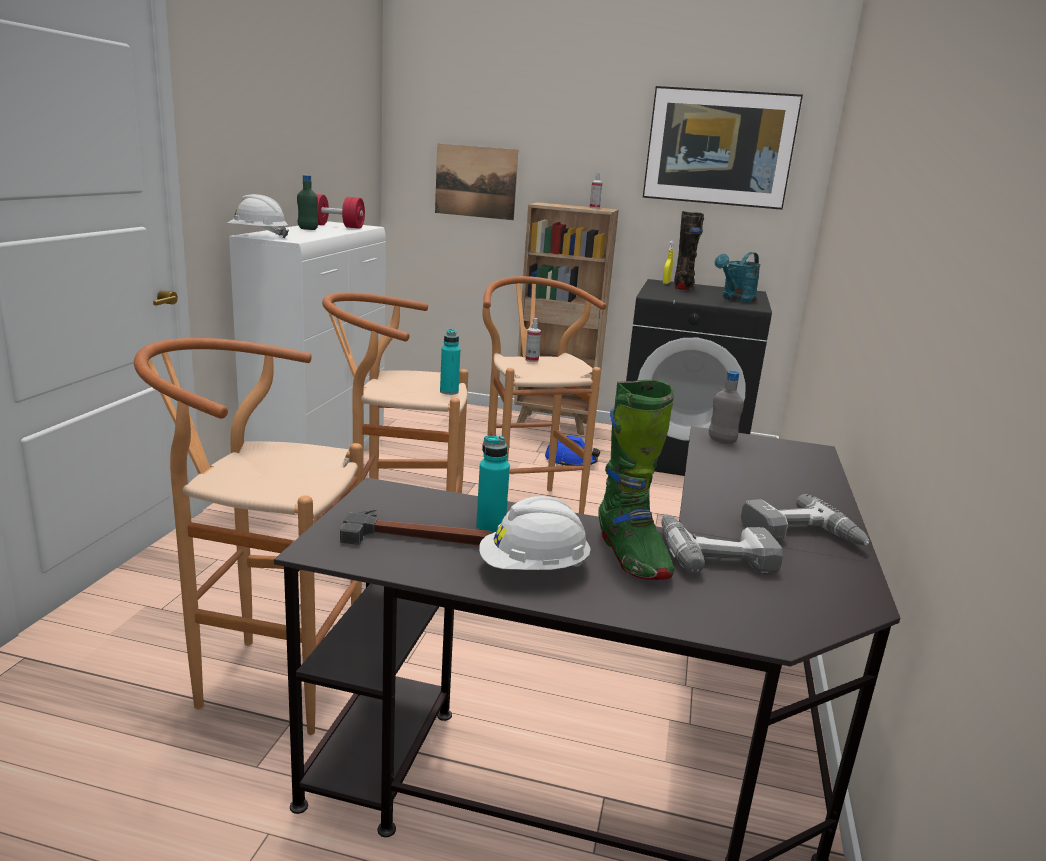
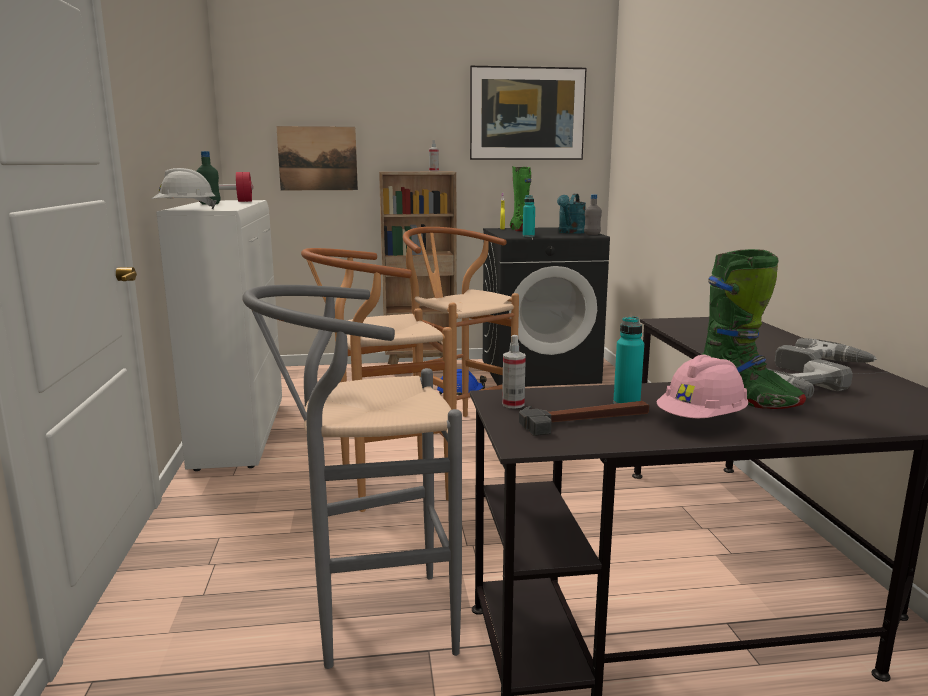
camera: 20 degrees left, 5 degrees down
brown stool [134,338,362,735] -> grey stool [242,285,462,669]
turquoise bottle [440,329,460,395] -> turquoise bottle moved to [523,195,535,237]
white hard hat [479,496,591,570] -> pink hard hat [656,355,748,418]
spray bottle [525,318,541,362] -> spray bottle moved to [502,335,526,409]
black boot [674,211,704,290] -> green boot [510,166,531,231]
grey bottle [709,371,744,444] -> grey bottle moved to [584,194,602,235]

